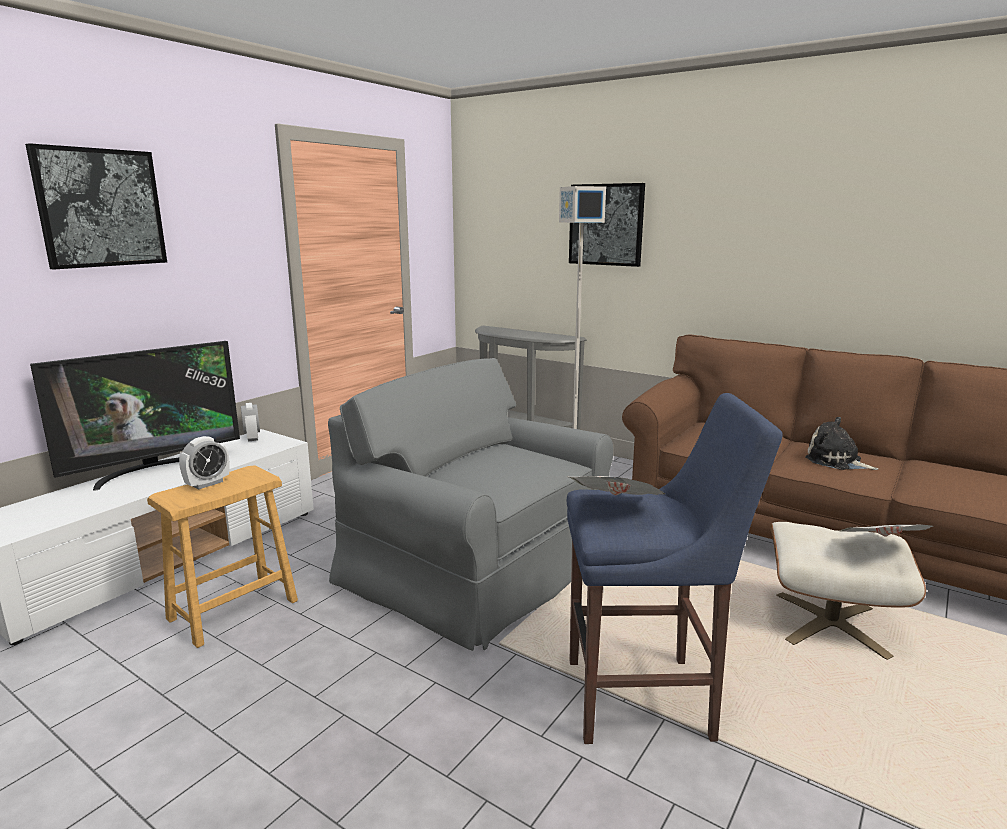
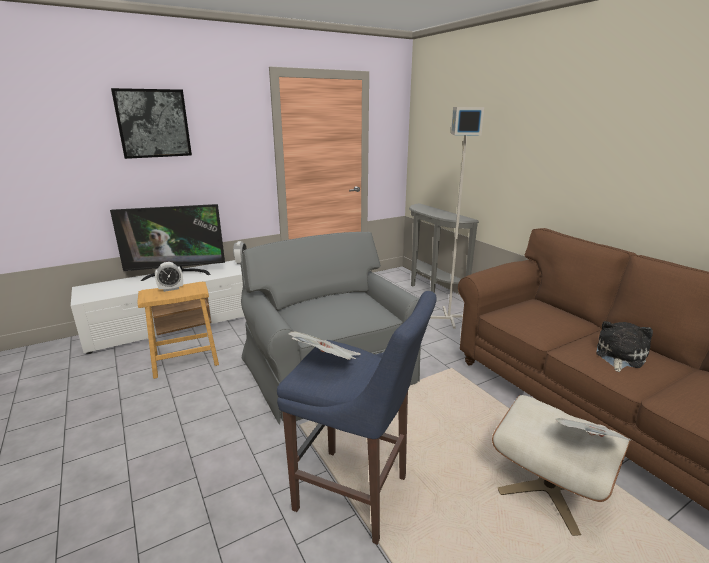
camera: 25 degrees right, 5 degrees up
picture [569,183,645,267] -> none
plush toy [805,417,878,470] -> plush toy turned 60 degrees clockwise [596,321,653,372]

